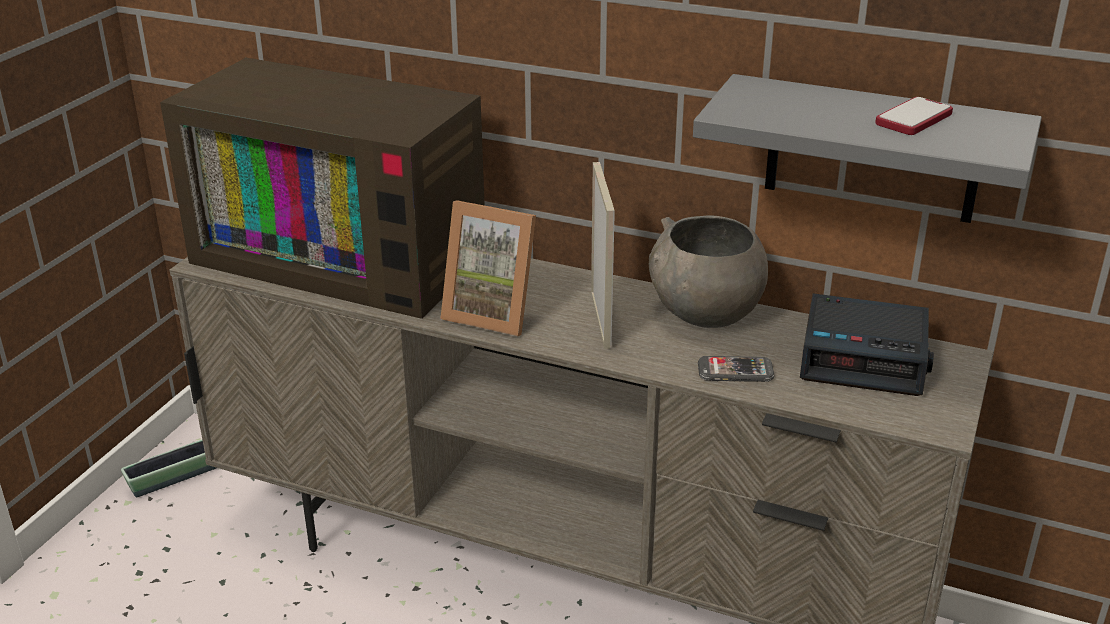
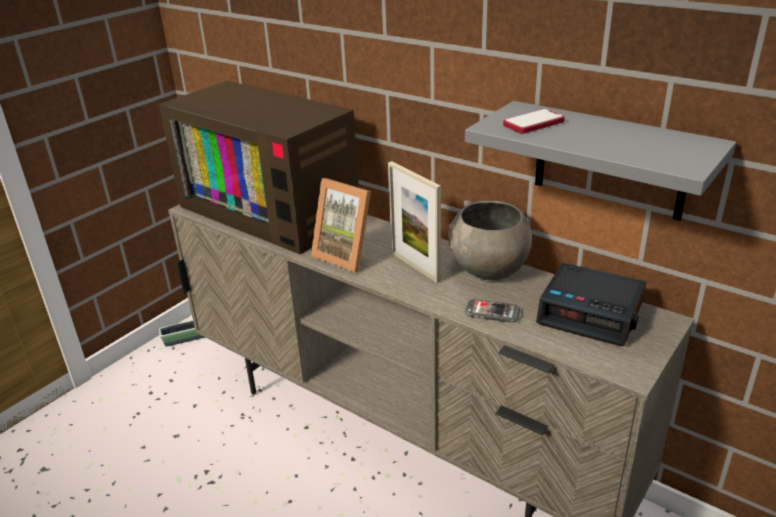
camera: 15 degrees right, 0 degrees up
picture frame [591,162,615,349] -> picture frame turned 135 degrees clockwise [388,161,441,283]
phone [875,97,953,135] -> phone moved to [503,109,565,134]

